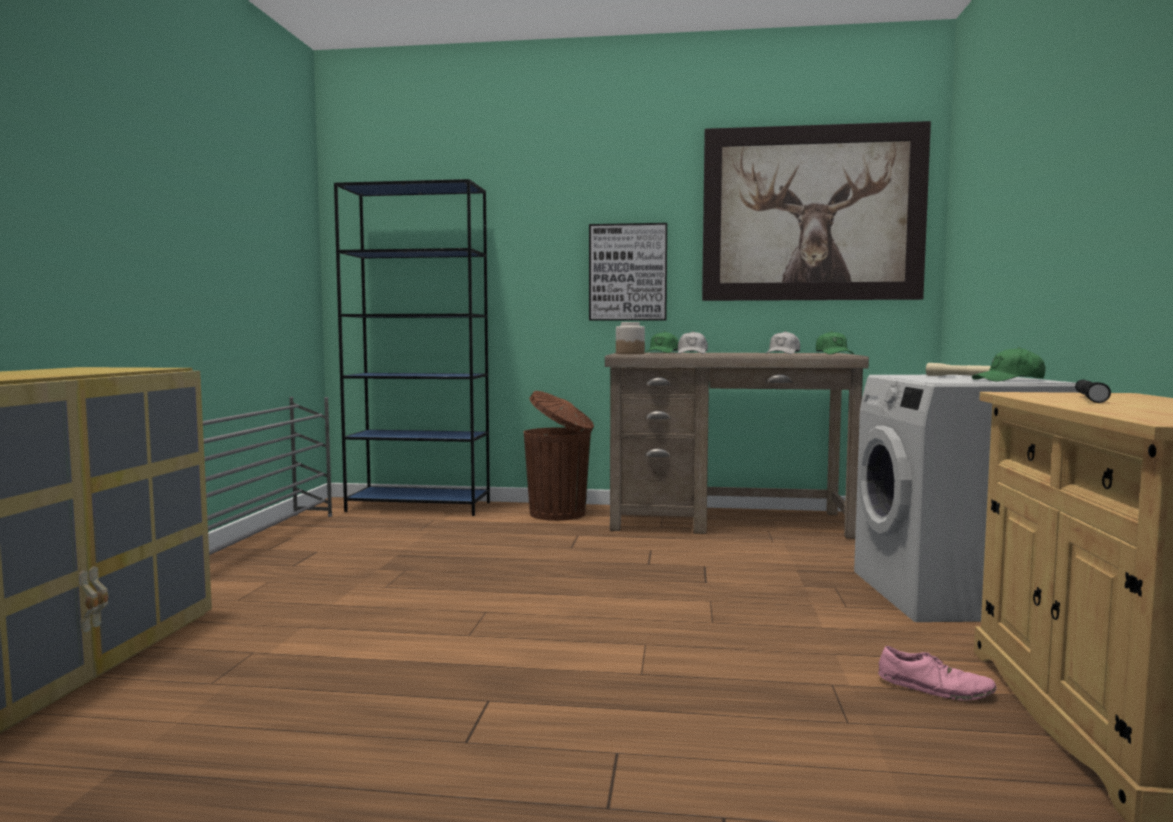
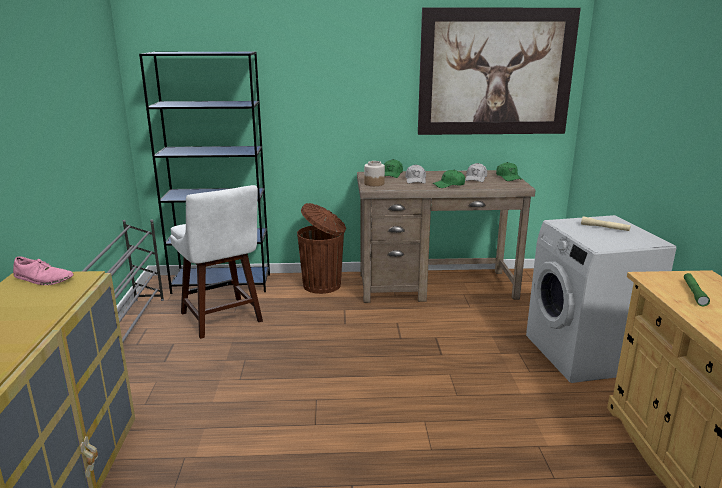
camera: 10 degrees left, 15 degrees up
picture [589,223,667,321] -> none
pink shoe [878,646,997,701] -> pink shoe moved to [13,256,74,285]
green cap [972,347,1046,381] -> green cap moved to [433,170,465,188]
black flashlight [1075,380,1111,403] -> green flashlight [684,273,710,306]
none -> white stool [170,185,263,339]

